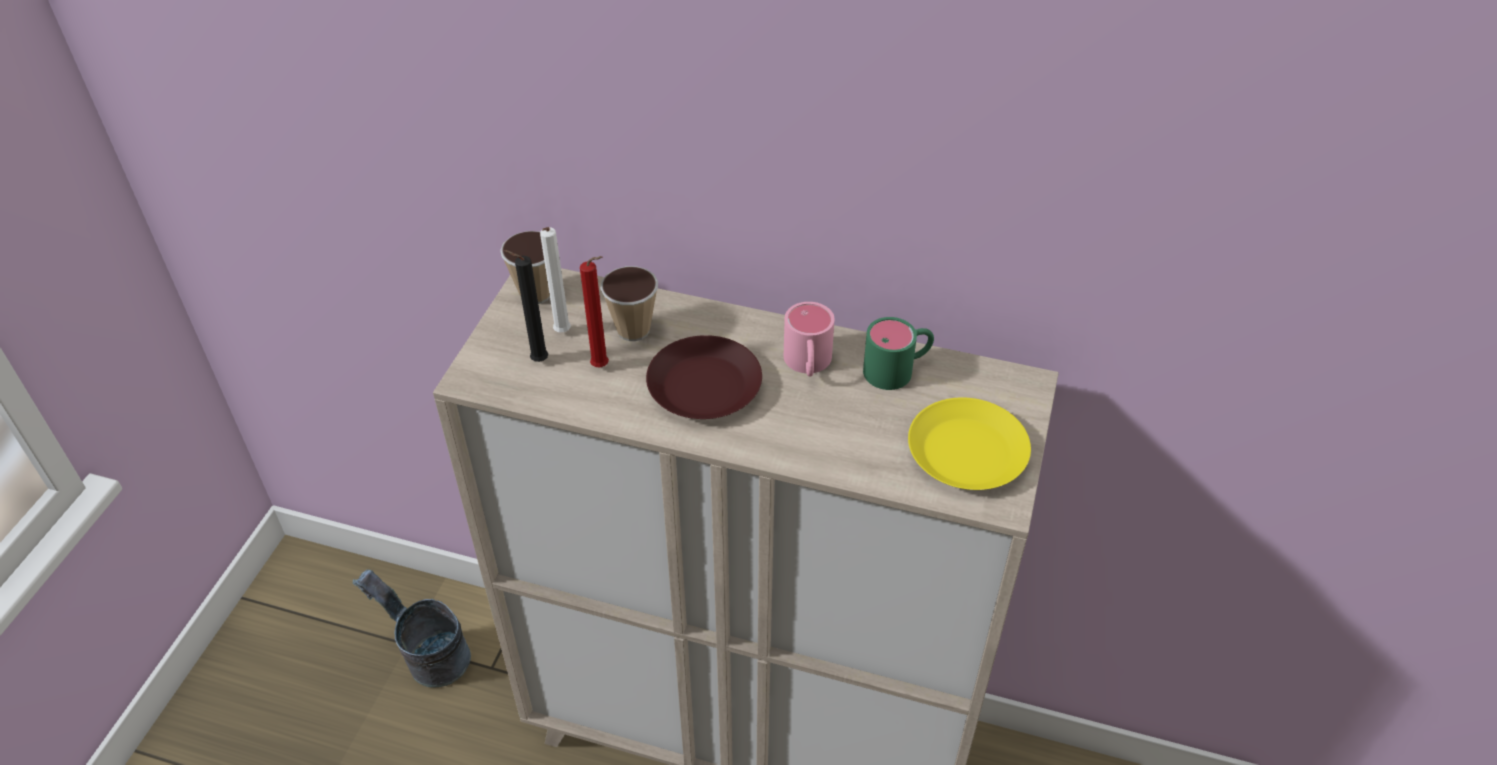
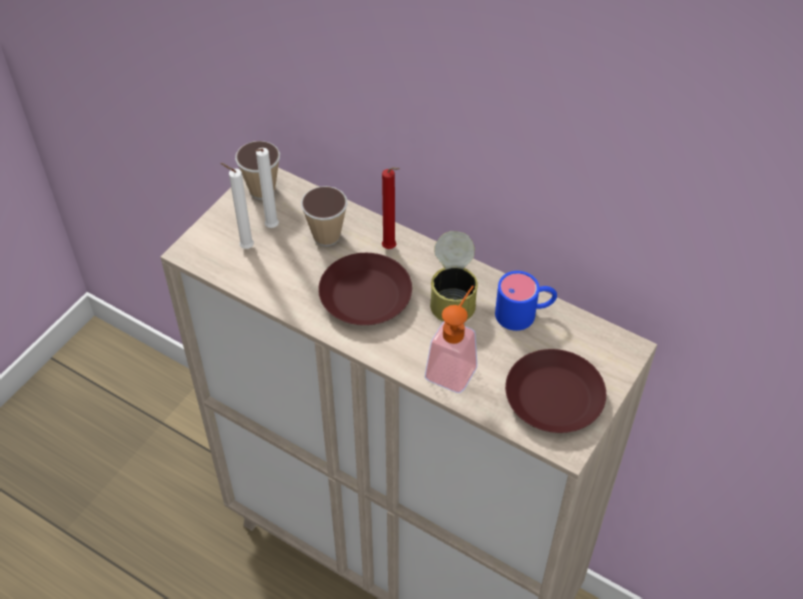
camera: 15 degrees right, 5 degrees up
grey bucket [353,570,471,687] -> none
black candle [504,250,548,362] -> white candle [221,163,254,249]
red candle [580,256,609,367] -> red candle moved to [382,167,400,249]
pink mug [784,302,834,377] -> can [430,231,478,321]
green mug [863,317,934,390] -> blue mug [495,271,557,331]
yellow plate [908,397,1031,490] -> brown plate [505,349,606,433]
none -> soap dispenser [425,286,477,393]

